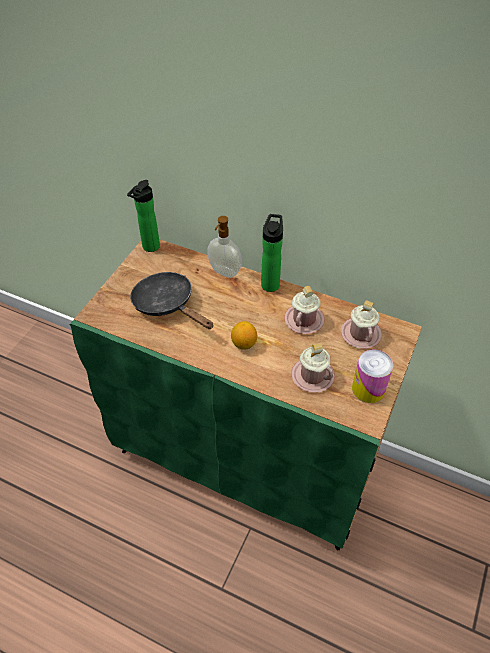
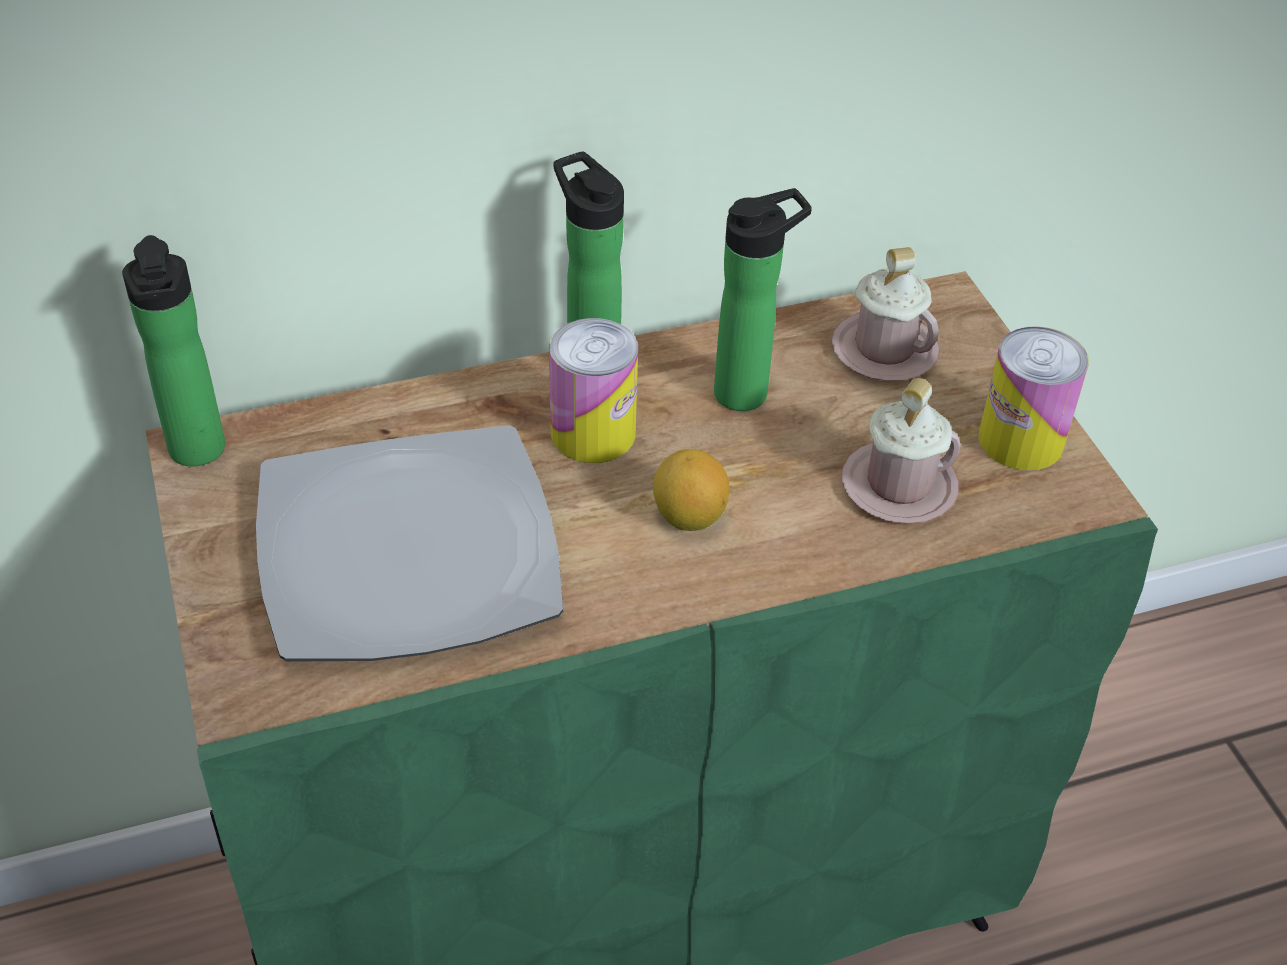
camera: 45 degrees left, 5 degrees down
black frying pan [130,272,214,329] -> plate [256,425,563,662]
soap dispenser [207,216,242,278] -> none
pink mug [284,286,325,334] -> bottle [714,188,812,411]
none -> can [549,318,638,463]

